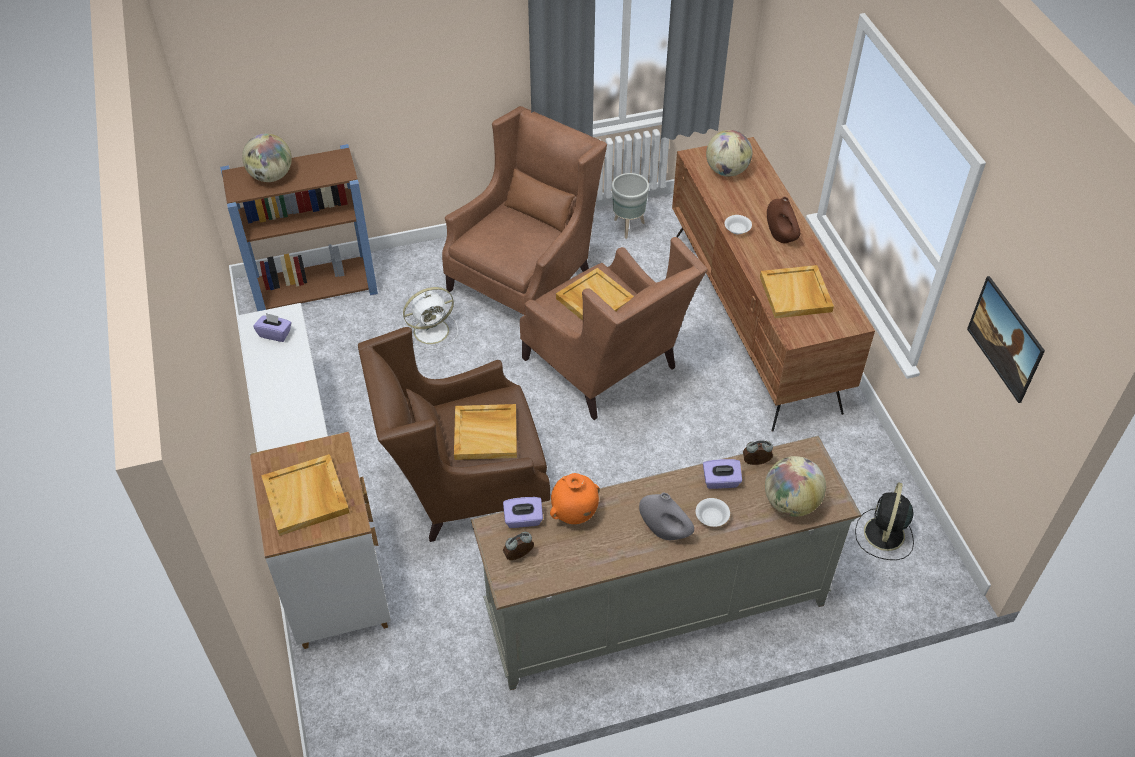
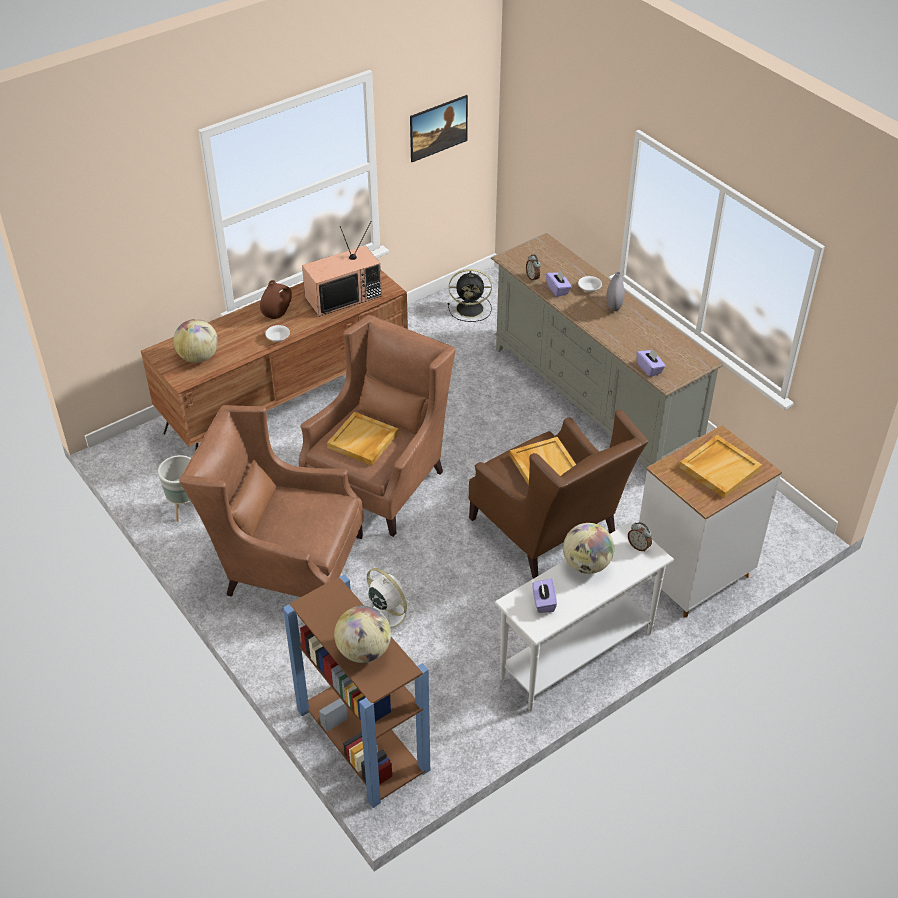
camera: 110 degrees left, 5 degrees down
alarm clock [503,532,534,560] -> alarm clock moved to [628,522,652,552]
orange vase [550,473,600,524] -> none
beige tray [760,265,834,318] -> television [302,221,382,317]
globe [765,456,826,517] -> globe moved to [563,523,614,574]

